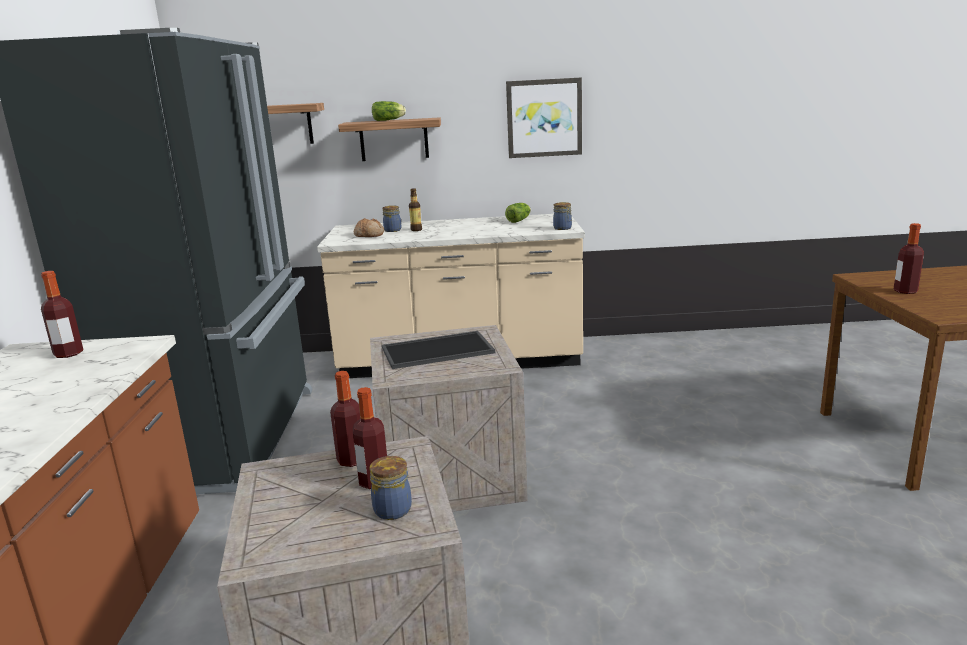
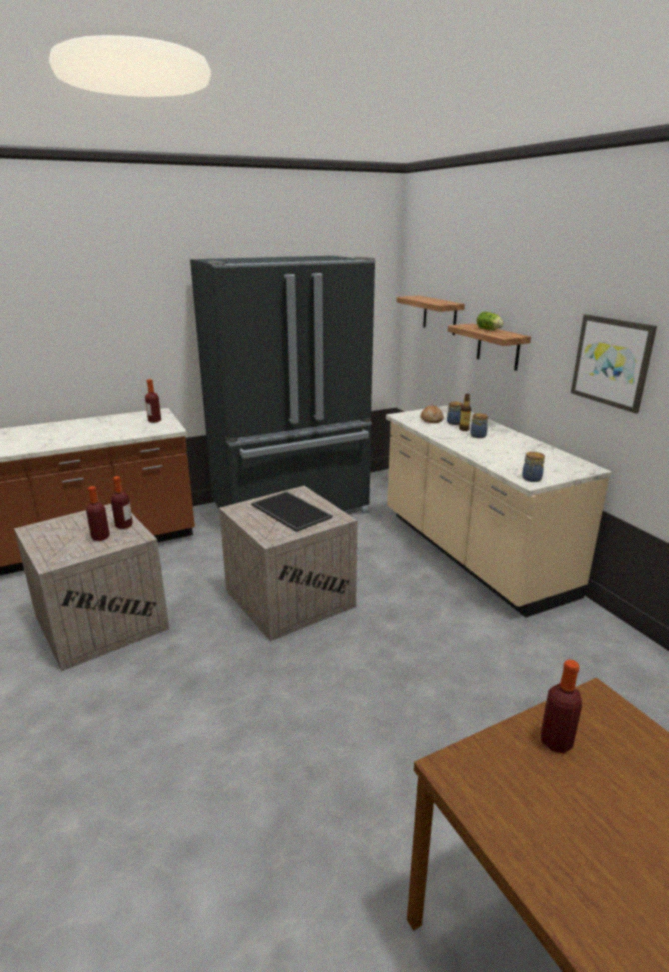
camera: 65 degrees right, 5 degrees up
jar [369,456,412,520] -> jar moved to [470,413,488,438]
lettuce [505,203,531,223] -> none

